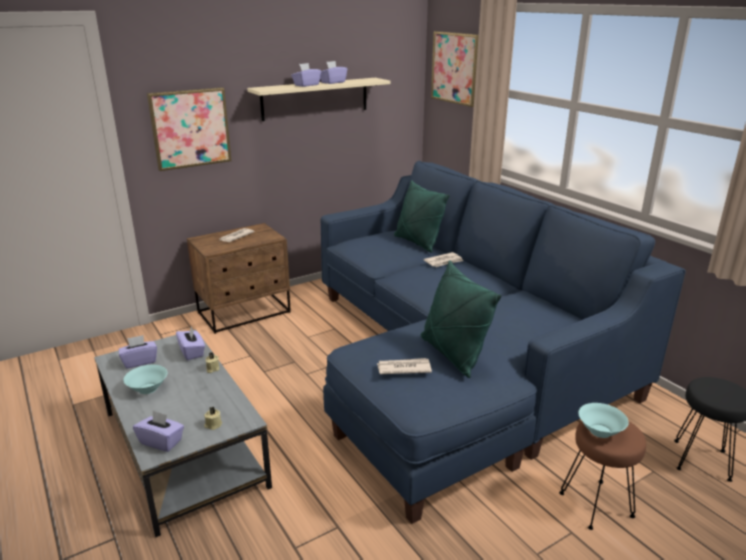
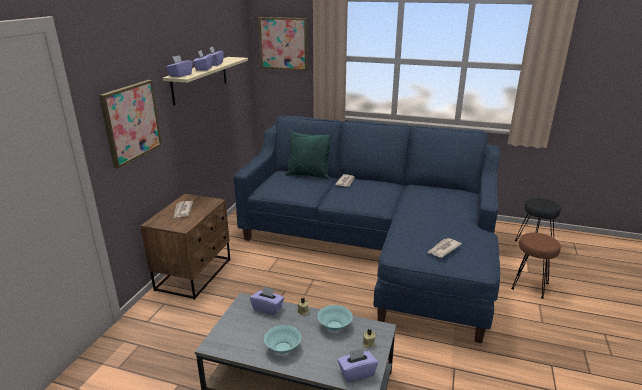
camera: 40 degrees left, 0 degrees up
purple tissue box [119,335,157,369] -> purple tissue box moved to [166,55,193,77]
green pillow [421,260,502,378] -> none
turquoise bowl [578,403,629,438] -> turquoise bowl moved to [318,305,353,331]

